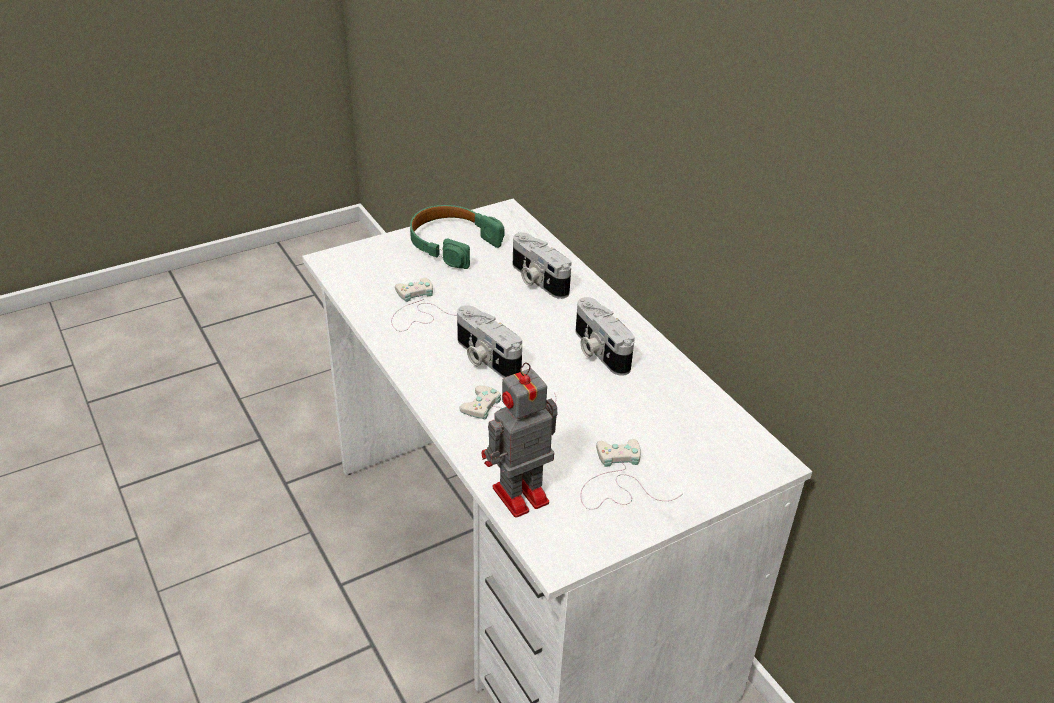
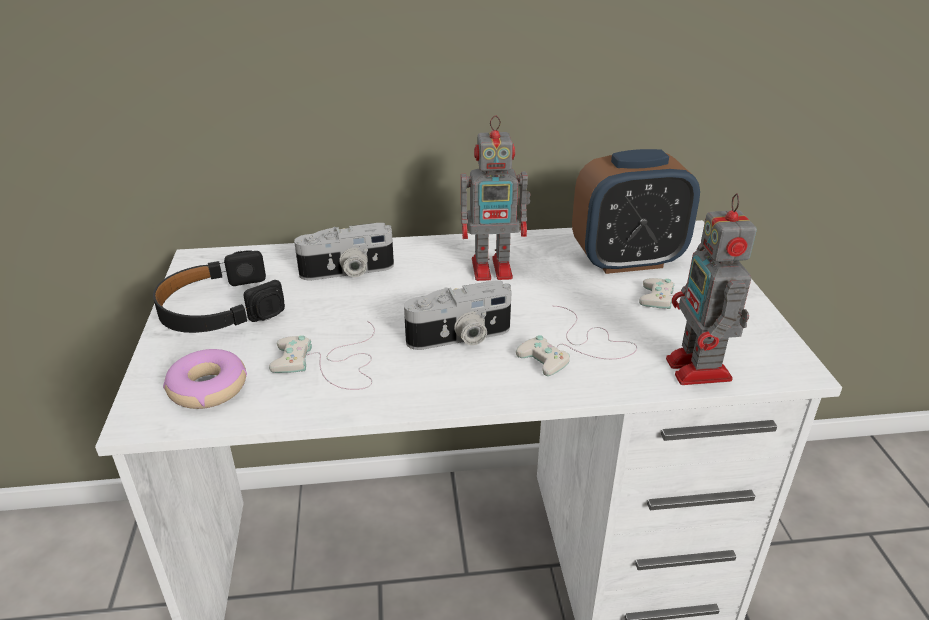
camera: 65 degrees left, 5 degrees down
green headphones [410,205,505,269] -> black headphones [153,250,285,333]
camera [576,297,635,376] -> toy robot [461,116,531,281]
none -> donut [163,349,247,409]
none -> alarm clock [572,149,700,274]

